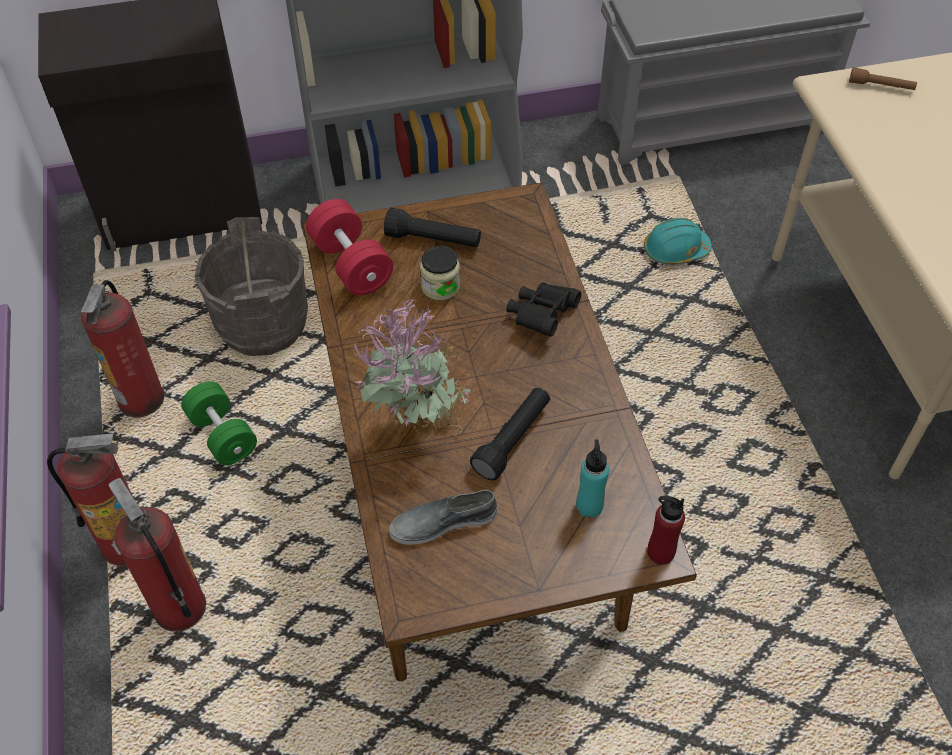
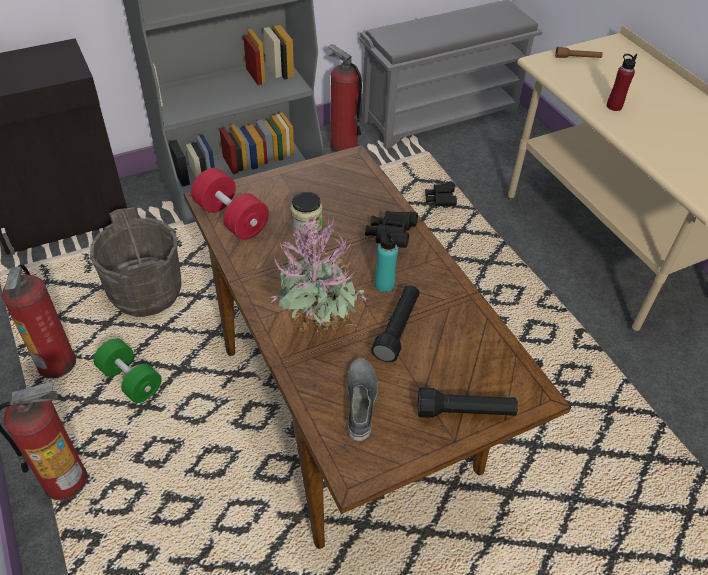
camera: 15 degrees left, 5 degrees down
fire extinguisher [108,478,206,632] -> fire extinguisher moved to [329,44,362,152]
black flashlight [384,207,481,247] -> black flashlight moved to [418,387,518,418]
grey shoe [390,490,497,545] -> grey shoe turned 120 degrees clockwise [347,358,378,441]
turquoise bottle [576,439,609,518] -> turquoise bottle moved to [375,225,398,292]
turquoise hard hat [644,218,712,265] -> black binoculars [425,182,457,206]
red bottle [647,496,685,564] -> red bottle moved to [607,54,637,111]

